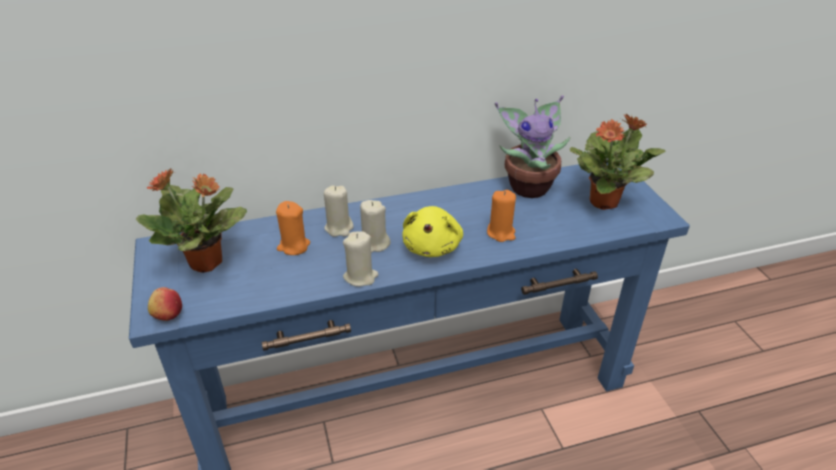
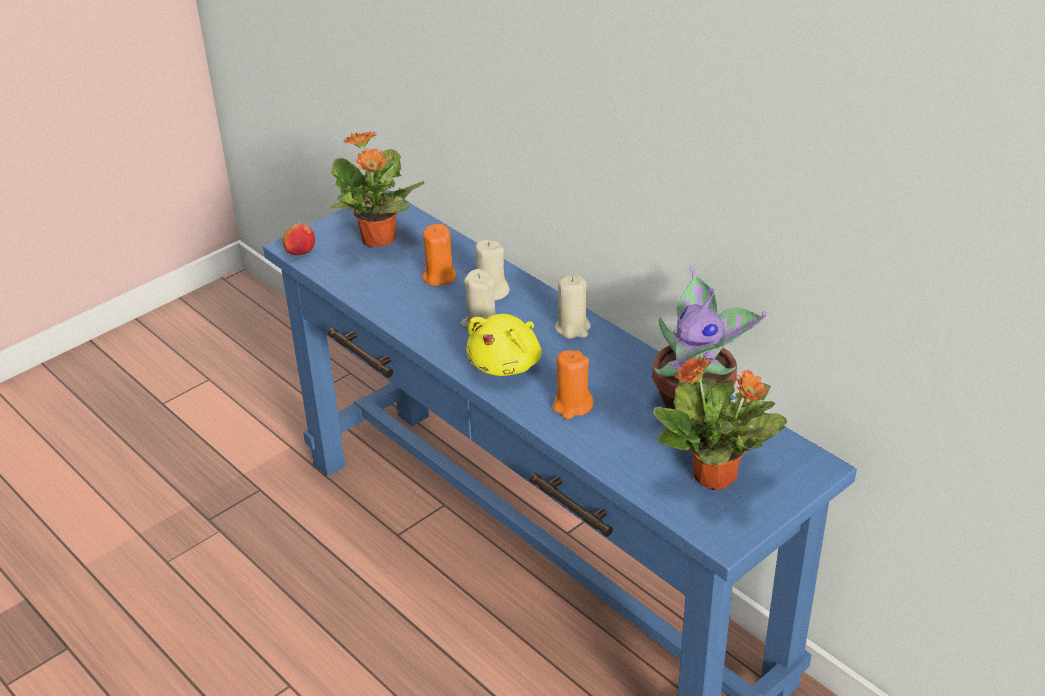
camera: 65 degrees right, 0 degrees up
beige candle [343,231,379,287] -> beige candle moved to [555,275,591,339]
yellow plush toy [402,206,463,257] -> yellow plush toy turned 45 degrees counterclockwise [466,314,542,376]

